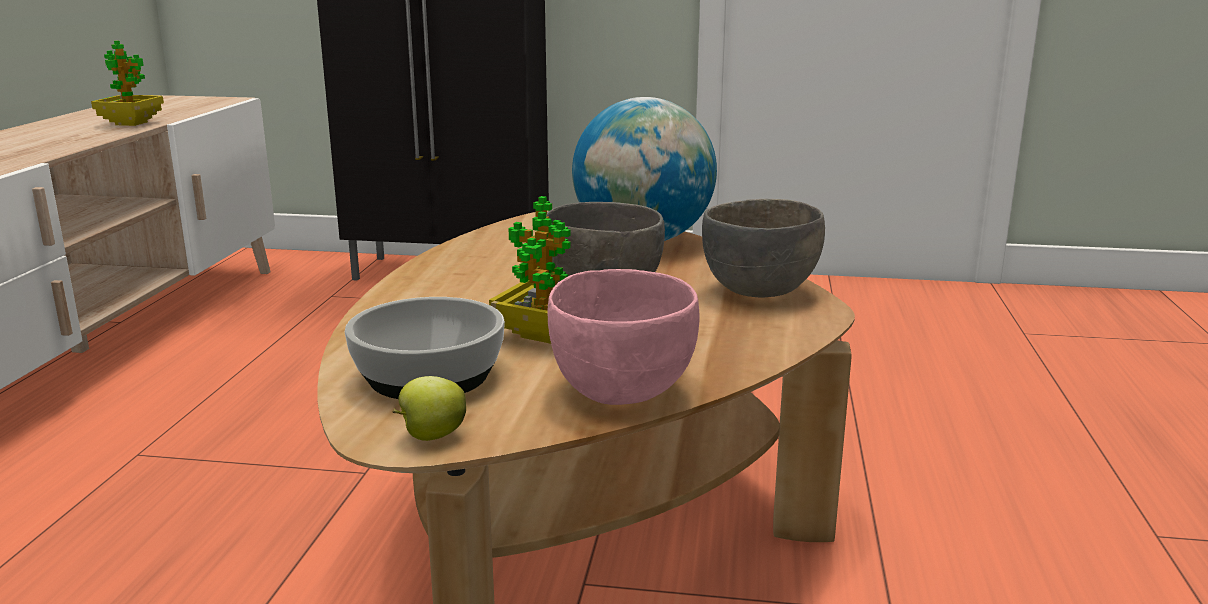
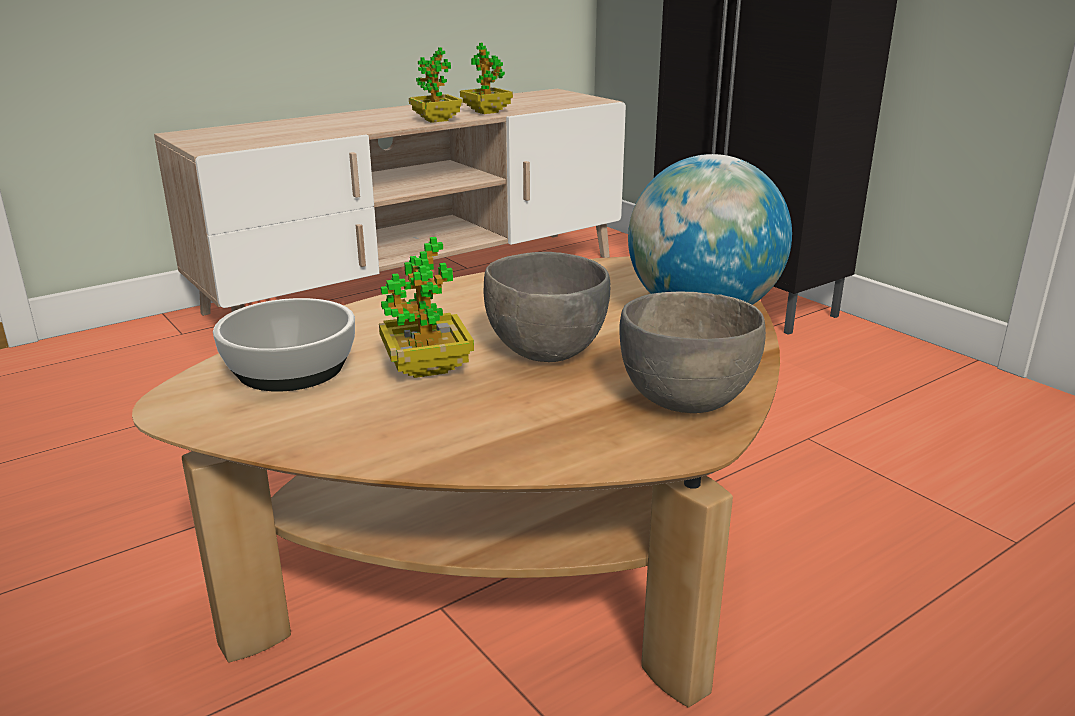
camera: 45 degrees right, 5 degrees up
apple [392,376,466,441] -> none
pink bowl [548,269,700,405] -> none
none -> potted plant [409,47,463,123]

